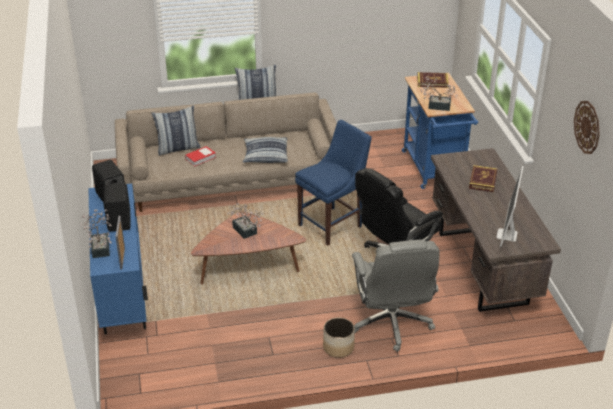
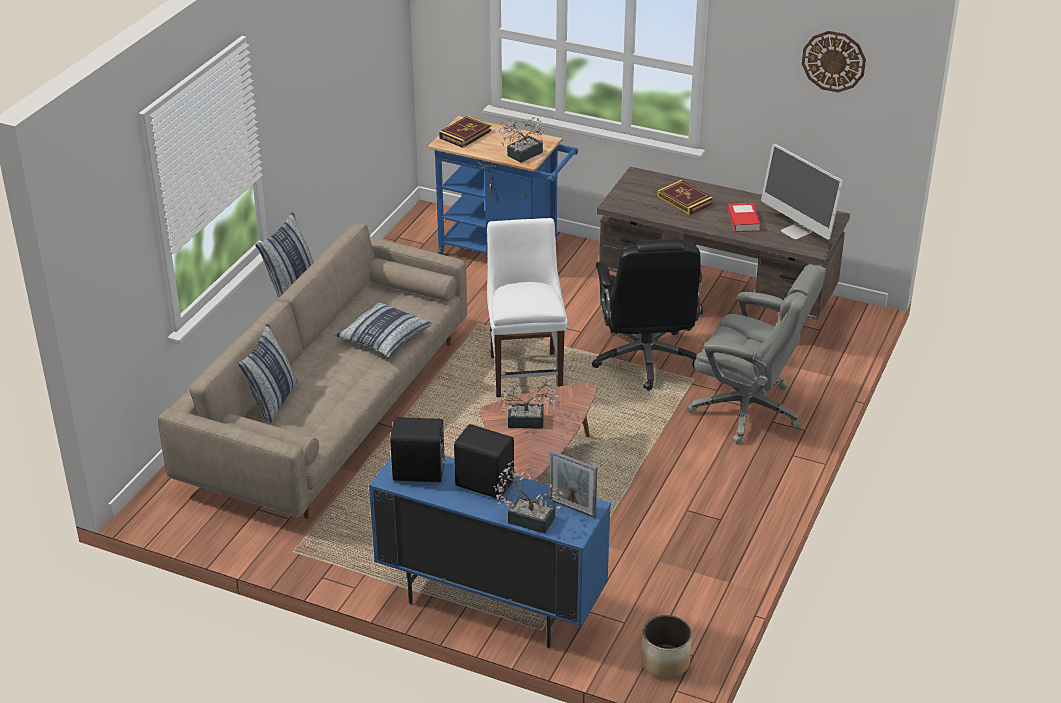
camera: 55 degrees left, 0 degrees up
book [185,146,216,166] -> book moved to [728,203,761,232]
blue chair [295,120,372,246] -> white chair [487,218,567,397]
planter [323,318,355,358] -> planter moved to [641,615,692,678]

